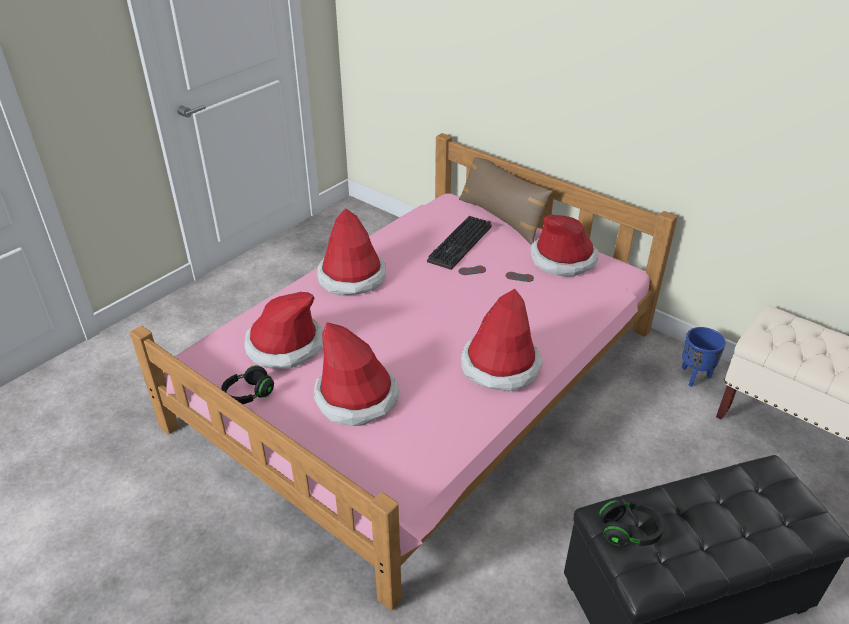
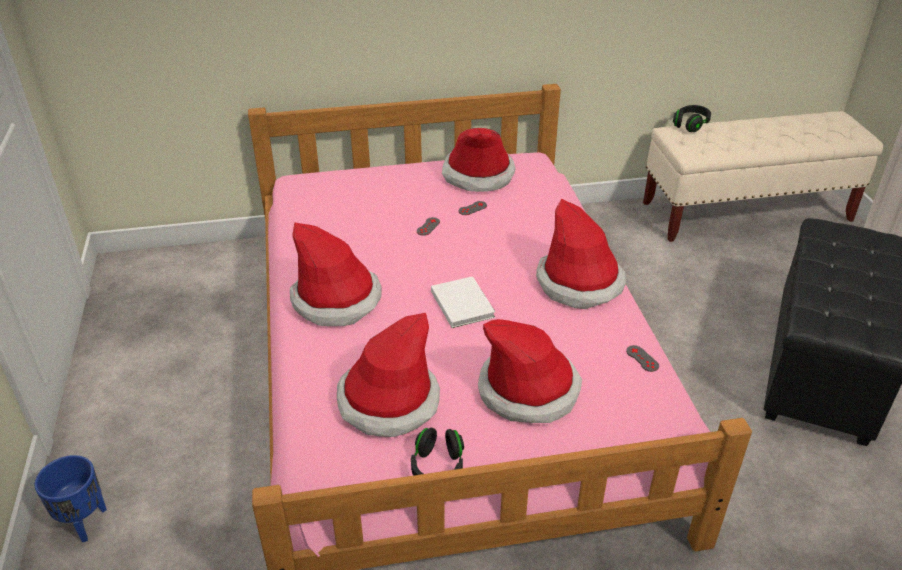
camera: 50 degrees left, 0 degrees up
keyboard [427,216,492,270] -> none
brown pillow [459,157,553,245] -> none
black headphones [599,500,665,546] -> black headphones moved to [673,105,711,132]
blue planter [682,327,726,387] -> blue planter moved to [34,455,107,542]
none -> white book [431,276,495,328]
none -> grey game controller [626,345,659,372]

